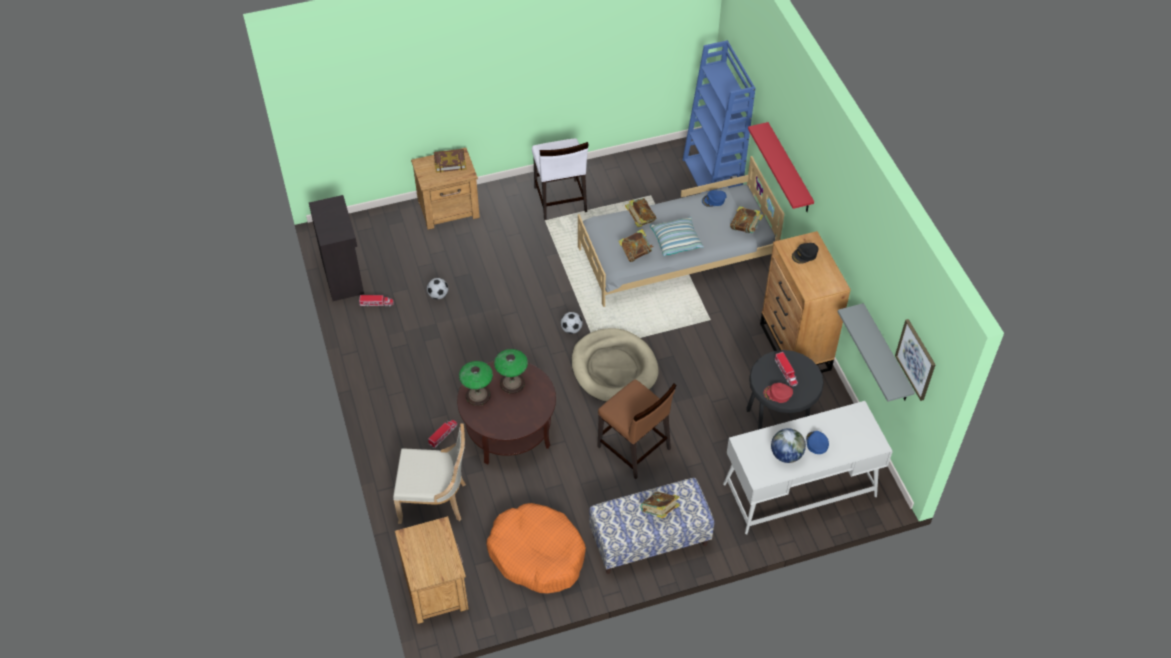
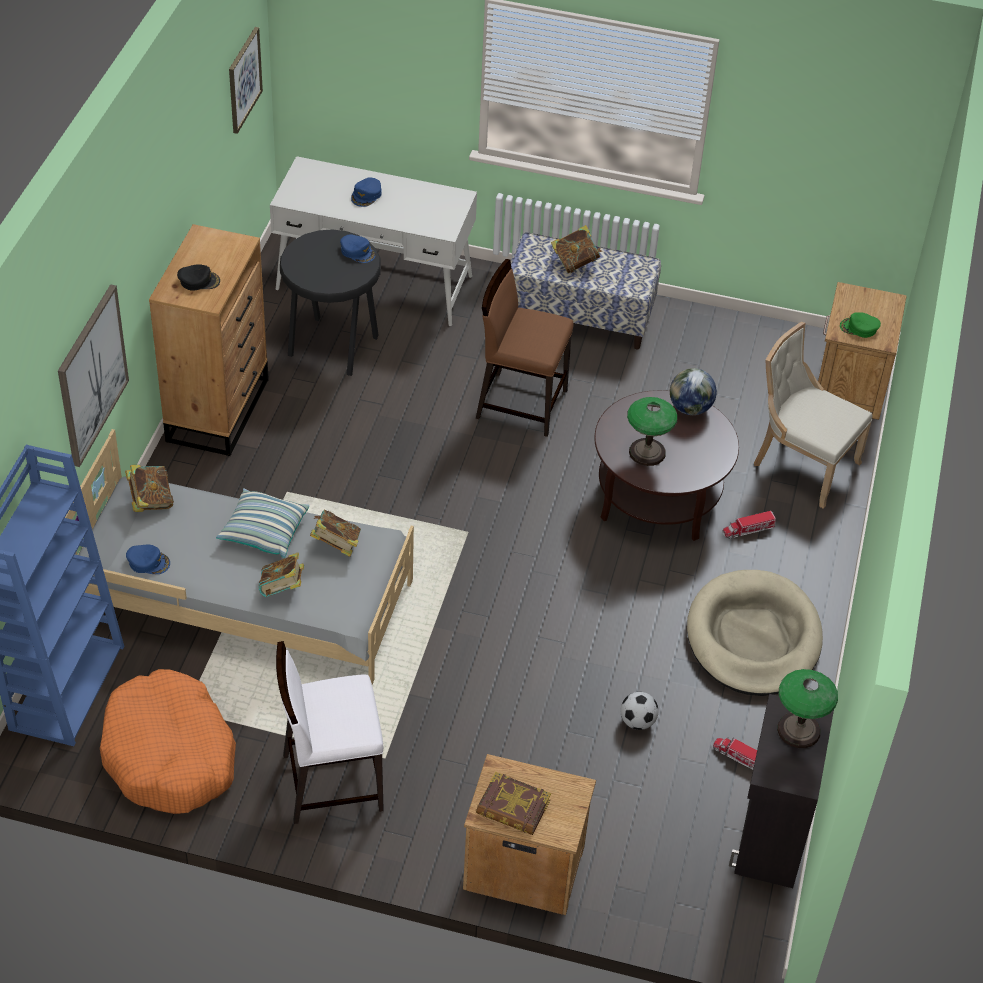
camera: 150 degrees left, 5 degrees down
table lamp [459,361,493,406] -> table lamp moved to [777,669,838,748]
orange dog bed [487,503,586,593] -> orange dog bed moved to [100,669,236,814]
white chair [532,138,588,220] -> white chair turned 120 degrees counterclockwise [276,641,384,824]
football [561,312,583,334] -> none
beige dog bed [571,328,658,402] -> beige dog bed moved to [687,570,823,696]
brown chair [597,379,677,479] -> brown chair turned 60 degrees counterclockwise [476,259,574,437]
red shelf [748,122,814,212] -> picture [58,284,129,467]
red cap [763,383,793,403] -> blue cap [340,234,376,263]
globe [771,428,806,463] -> globe moved to [670,368,717,415]
toy truck [775,352,798,387] -> none
grey shelf [838,303,915,402] -> none
none -> green cap [840,312,881,338]

